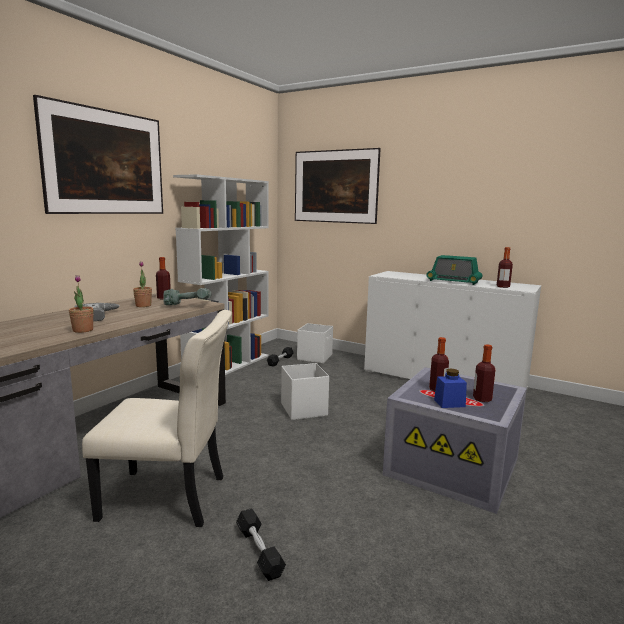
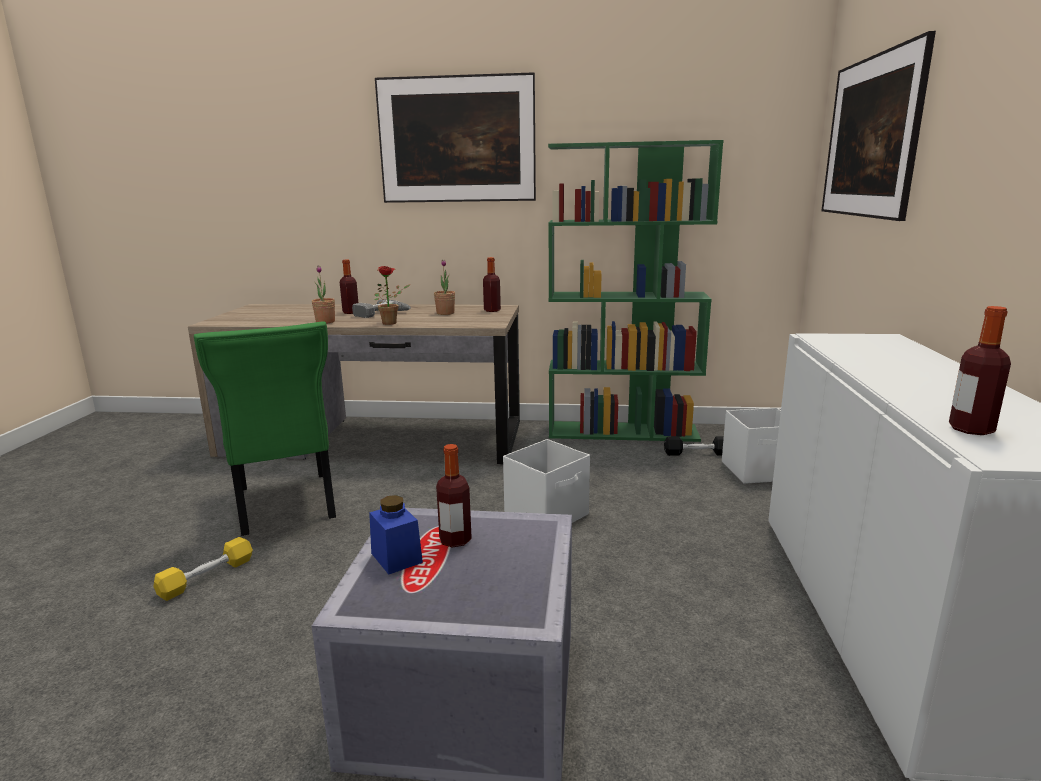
camera: 65 degrees right, 5 degrees up
beige chair [82,310,232,527] -> green chair [194,321,336,536]
power drill [163,288,212,305] -> none
white bookcase [173,174,269,375] -> green bookcase [548,140,724,442]
black dumbbell [236,508,286,581] -> yellow dumbbell [154,537,253,601]
radio [426,255,483,285] -> none
bottle [473,344,495,402] -> bottle moved to [340,260,358,314]
none -> potted plant [375,266,411,325]

